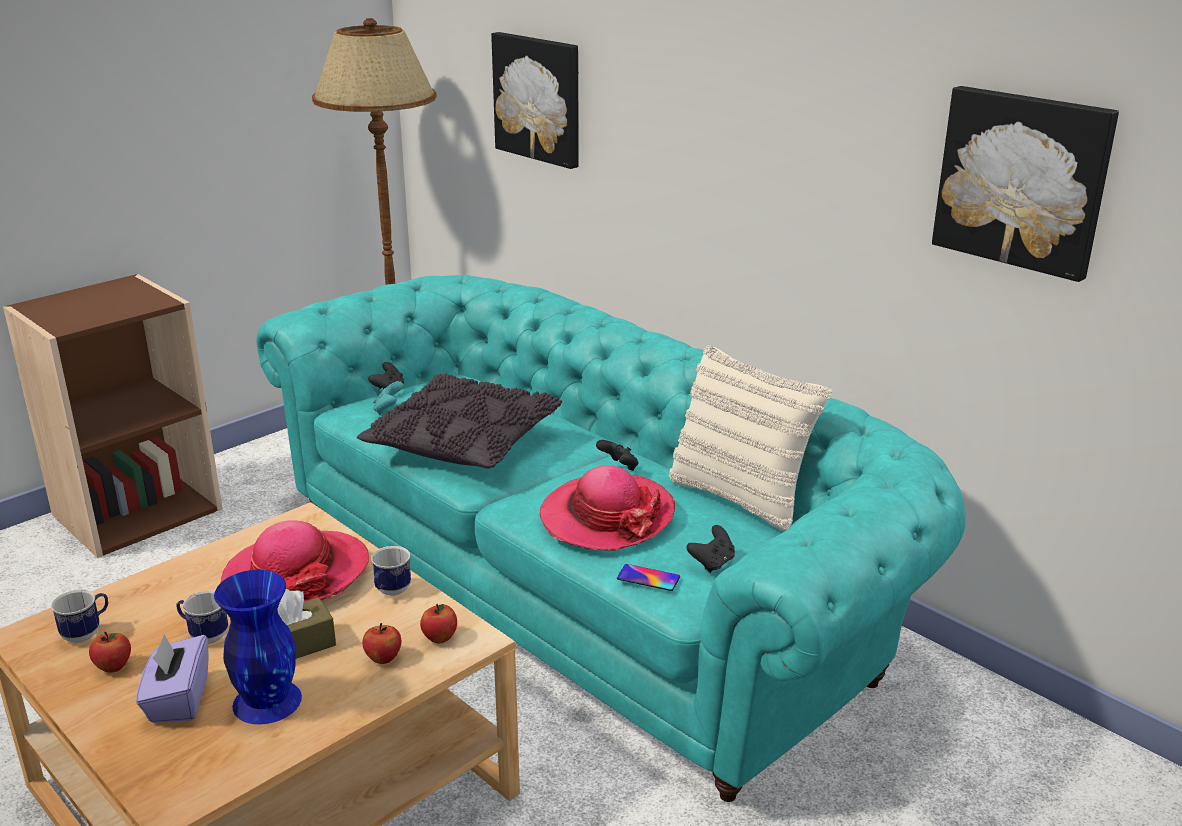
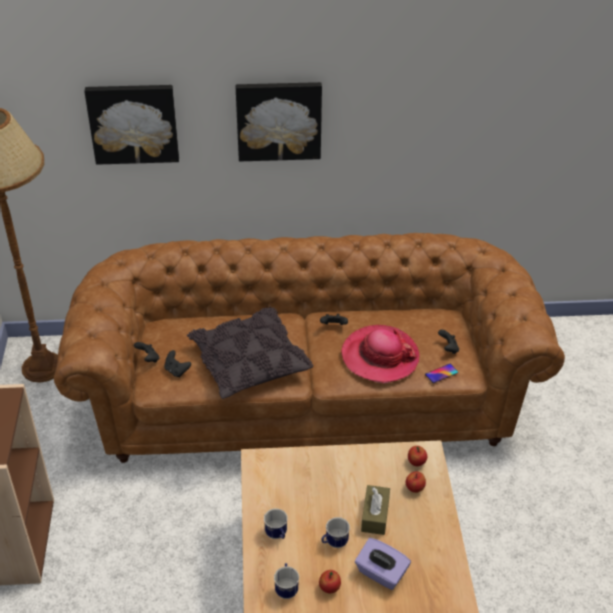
camera: 50 degrees left, 15 degrees up
blue vase [214,570,302,725] -> none
hat [221,520,369,602] -> none
turquoise sofa [256,275,966,802] -> brown sofa [54,233,565,463]
mug [371,546,411,596] -> mug moved to [264,508,288,539]
turquoise game controller [373,381,403,415] -> black game controller [164,350,191,378]
beige pillow [669,345,832,531] -> none
picture [932,86,1119,282] -> picture moved to [236,82,322,161]

